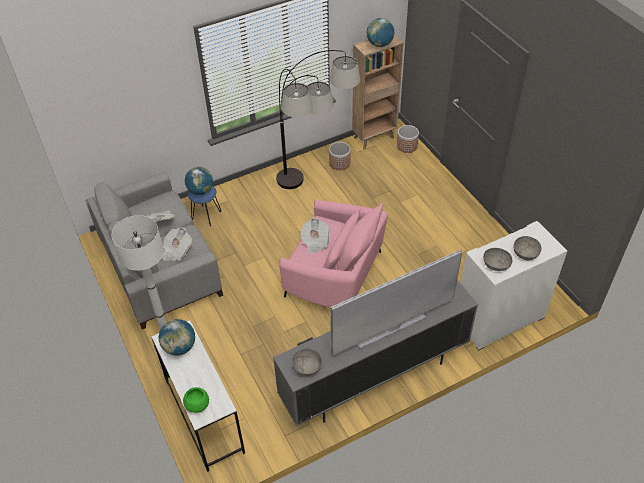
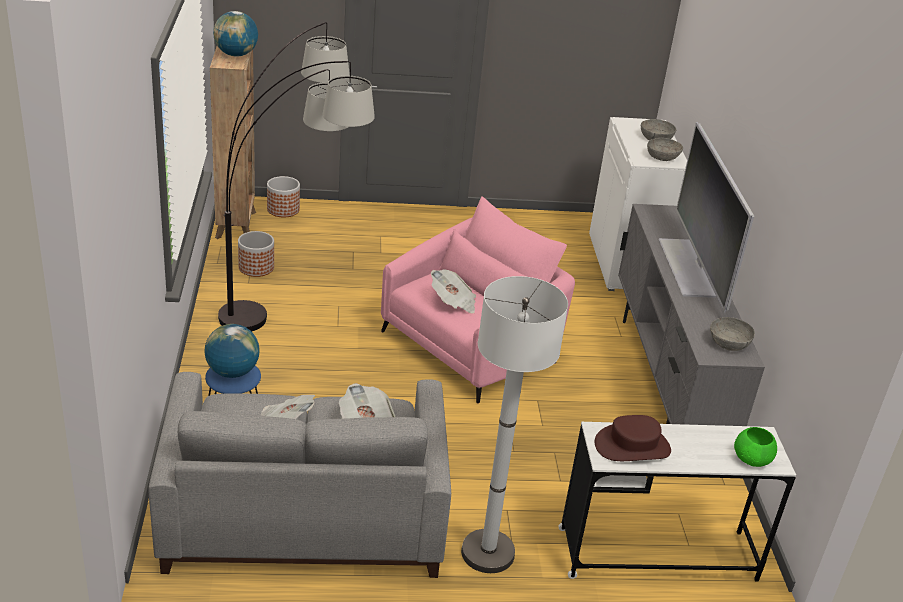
camera: 70 degrees left, 15 degrees down
globe [159,319,195,356] -> brown hat [595,415,671,461]

